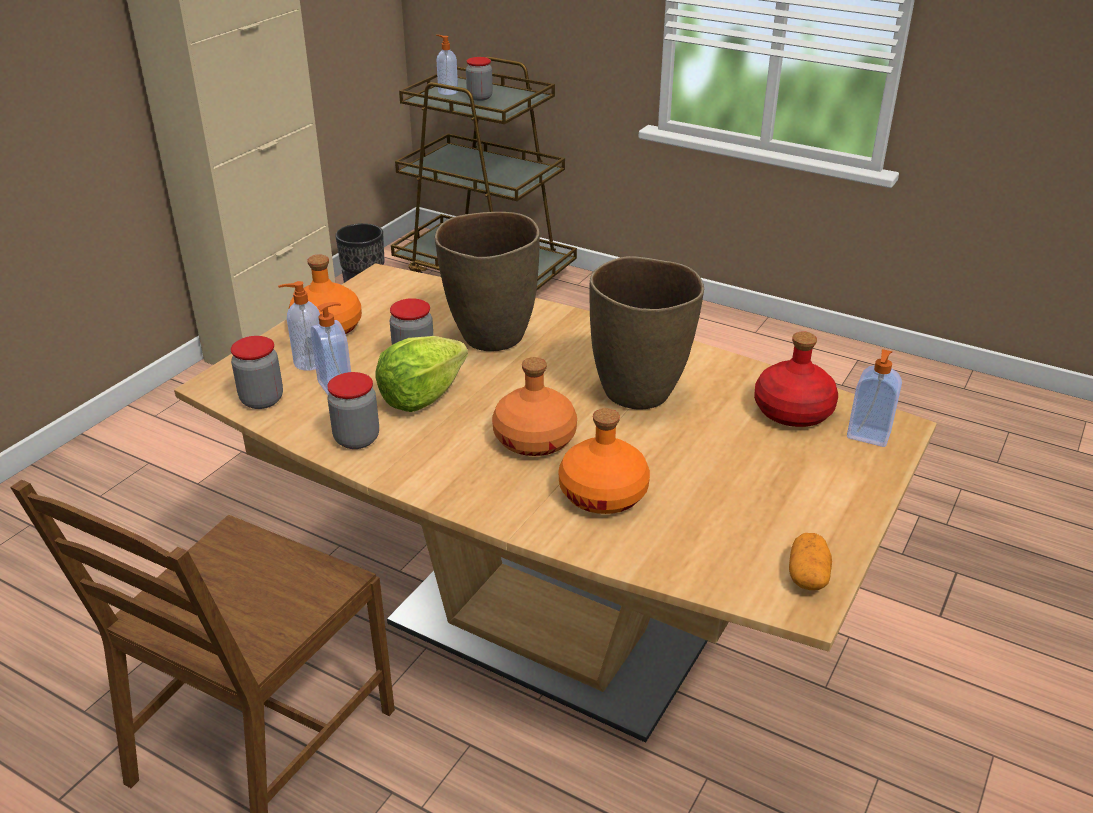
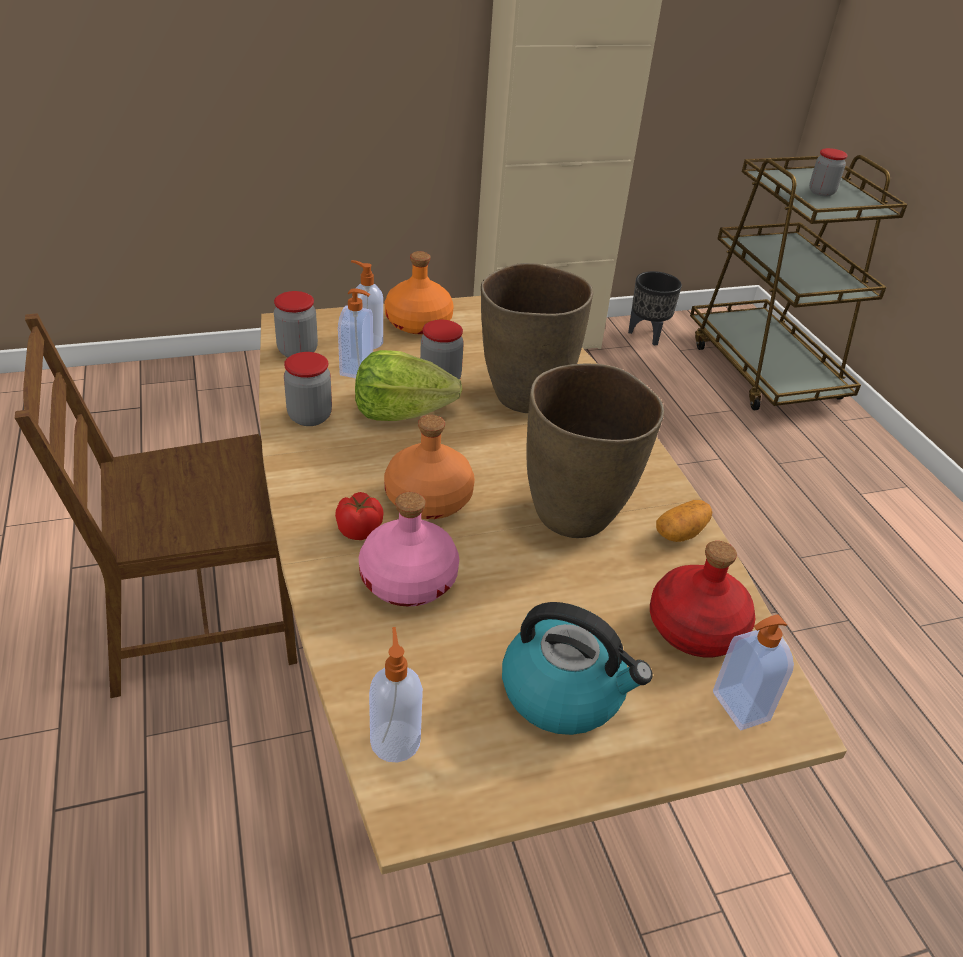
camera: 40 degrees right, 5 degrees up
soap dispenser [436,35,458,95] -> soap dispenser moved to [369,627,423,763]
orange bottle [558,408,650,514] -> pink bottle [359,492,459,607]
potato [789,533,832,590] -> potato moved to [656,500,712,542]
none -> tomato [335,492,384,540]
none -> kettle [502,602,652,735]

